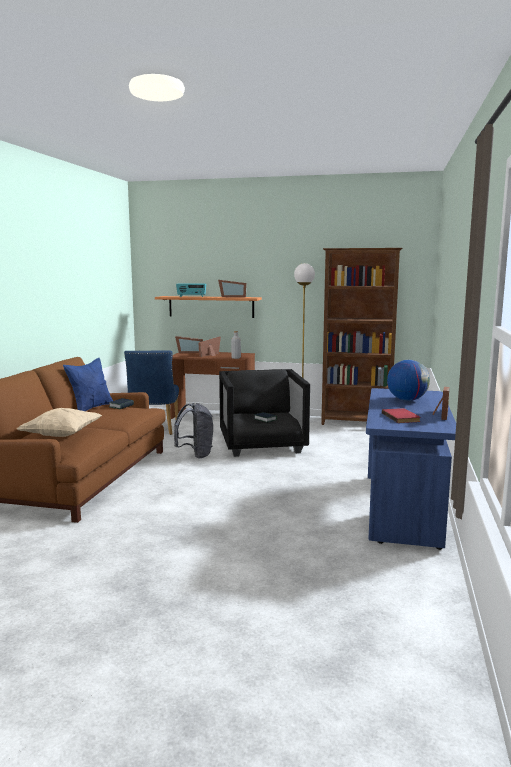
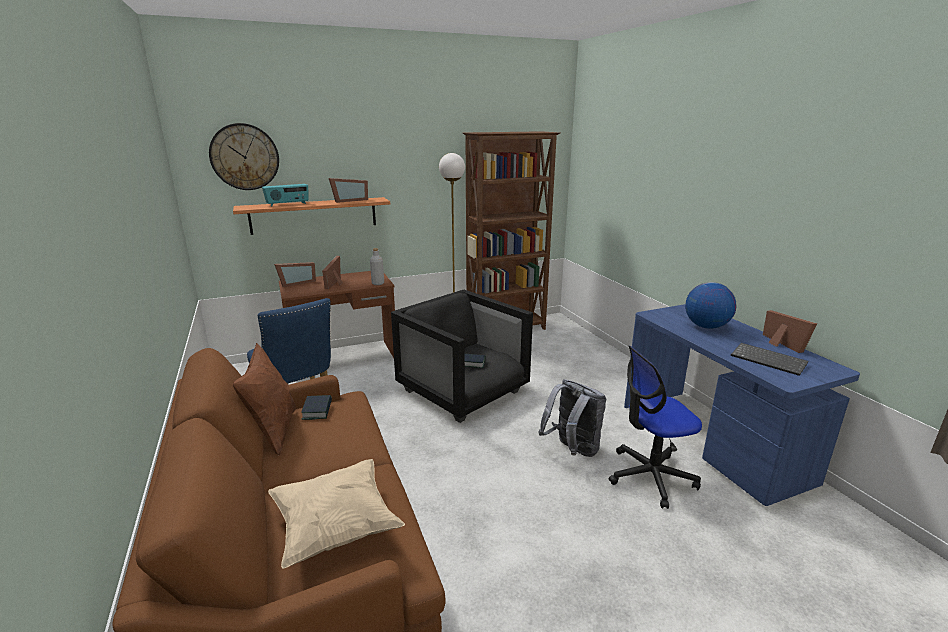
camera: 35 degrees left, 10 degrees up
blue pillow [63,358,113,411] -> brown pillow [233,343,296,456]
grey backpack [174,403,213,458] -> grey backpack moved to [538,379,606,457]
red book [382,408,421,423] -> keyboard [731,343,808,376]
none -> wall clock [209,123,279,190]
none -> office chair [609,346,702,509]

